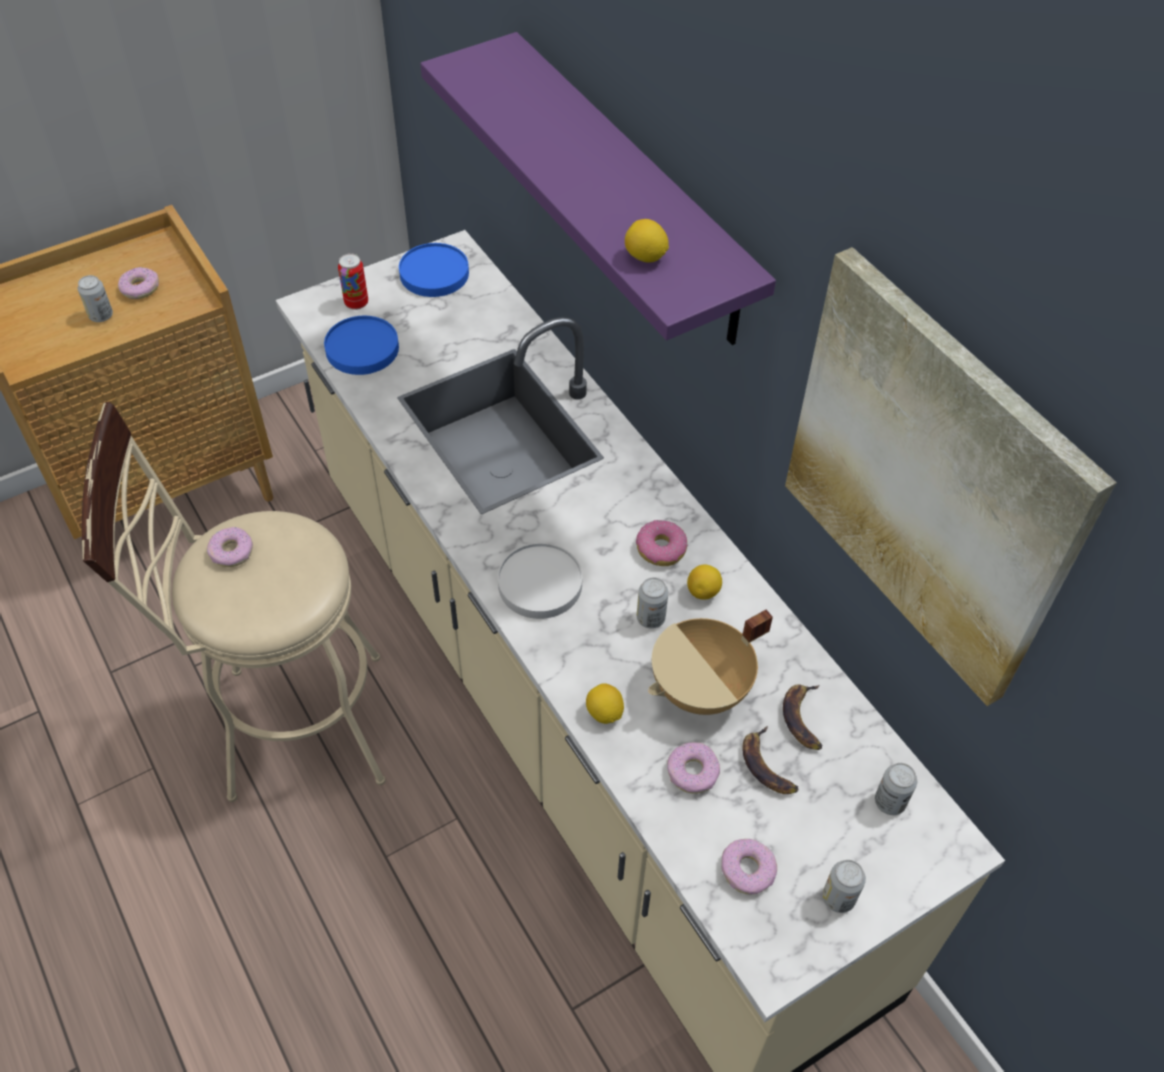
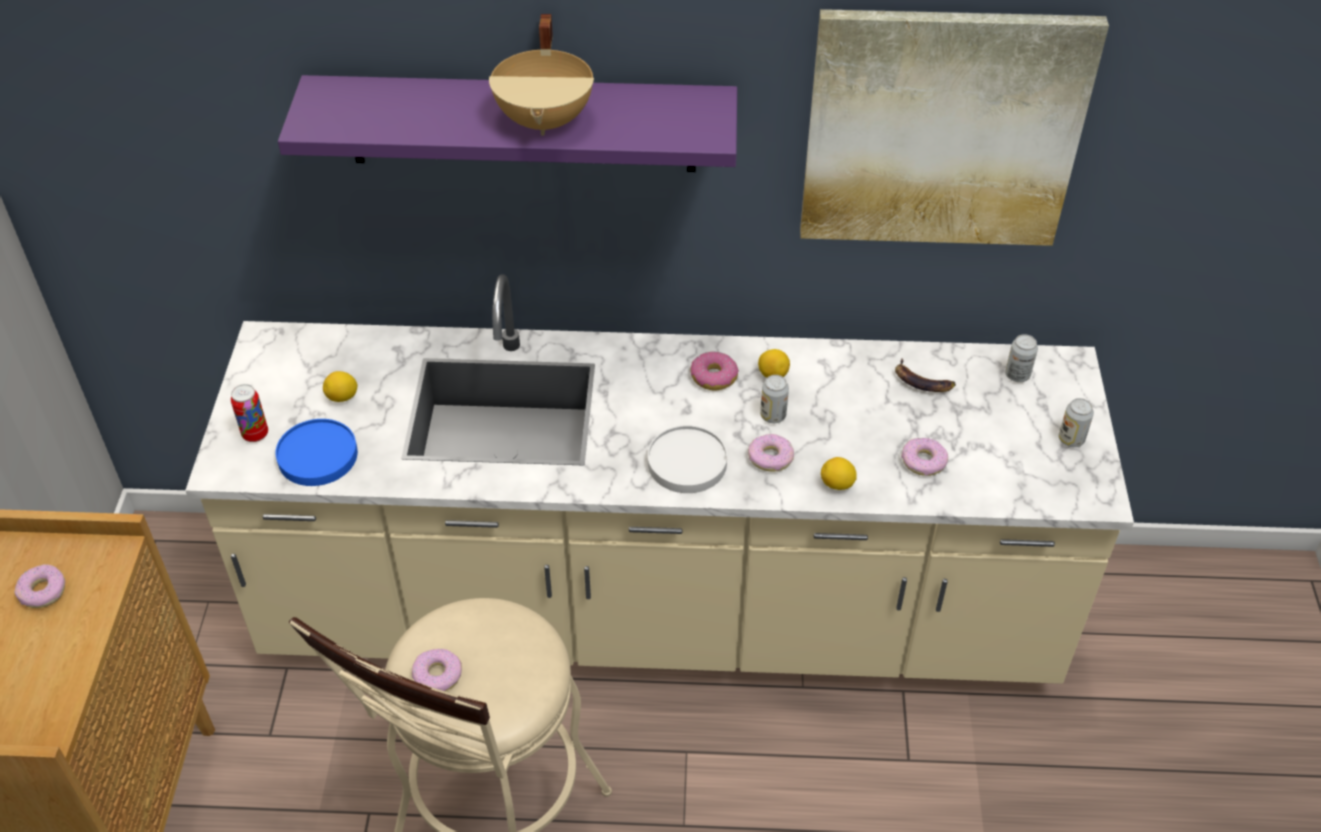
camera: 55 degrees left, 5 degrees down
can [78,275,113,322] -> none
blue plate [399,243,469,297] -> none
lemon [625,219,669,263] -> lemon moved to [323,371,357,402]
beige cooking pot [648,610,773,715] -> beige cooking pot moved to [489,14,594,136]
donut [721,839,777,895] -> donut moved to [748,434,794,472]
banana [742,726,799,794] -> none

